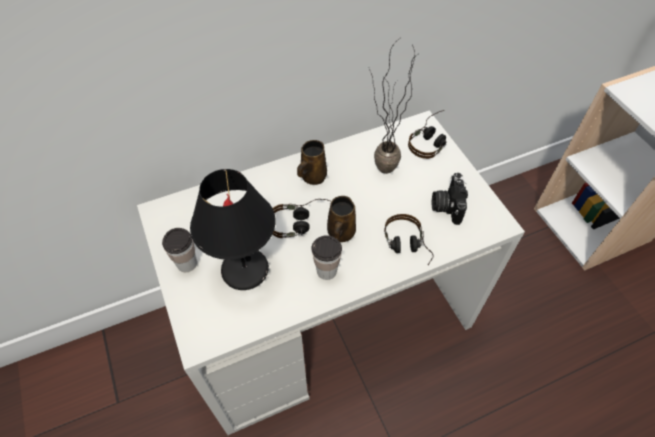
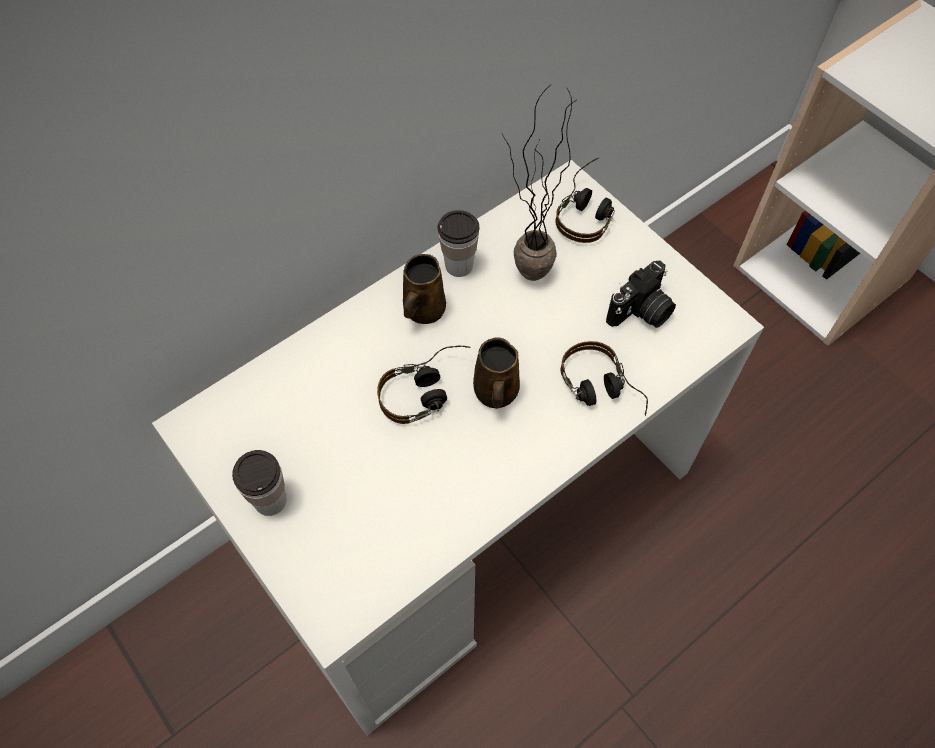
camera: 15 degrees left, 5 degrees up
black table lamp [190,169,275,290] -> none
cup [311,235,342,280] -> cup moved to [438,210,479,277]
camera [432,173,468,225] -> camera turned 120 degrees counterclockwise [606,261,676,328]

